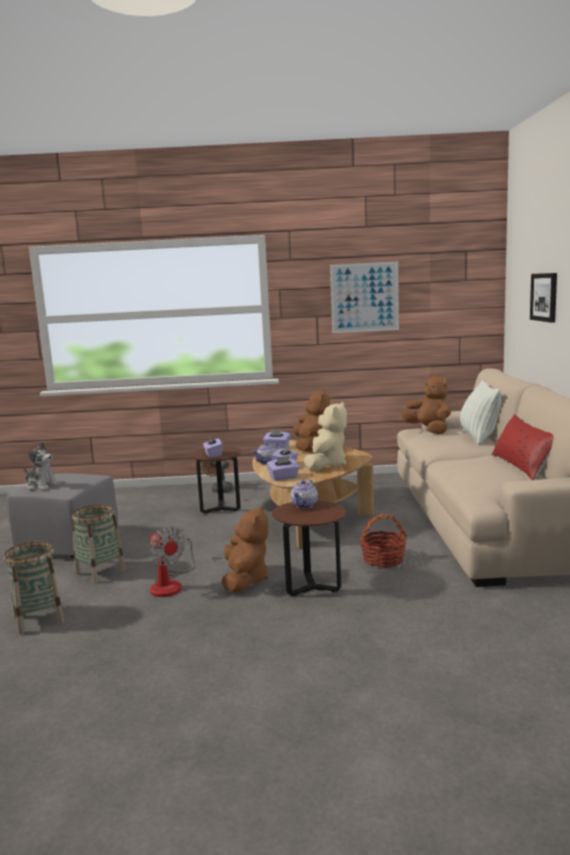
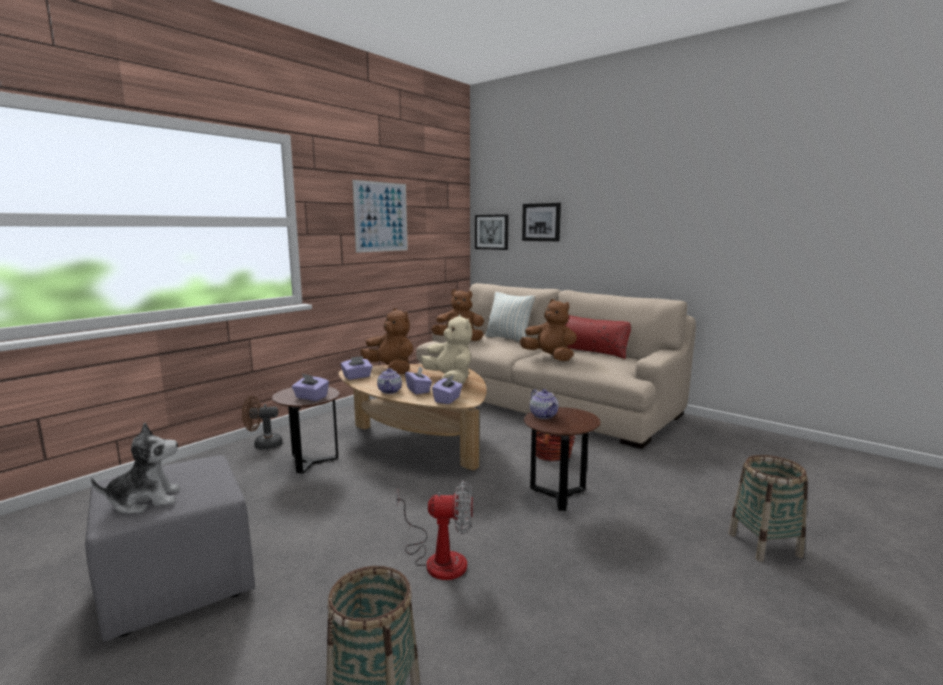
camera: 50 degrees left, 0 degrees up
basket [72,504,126,583] -> basket moved to [728,455,808,562]
brown plush toy [221,506,269,593] -> brown plush toy moved to [520,299,577,361]
none -> picture [475,214,509,250]

